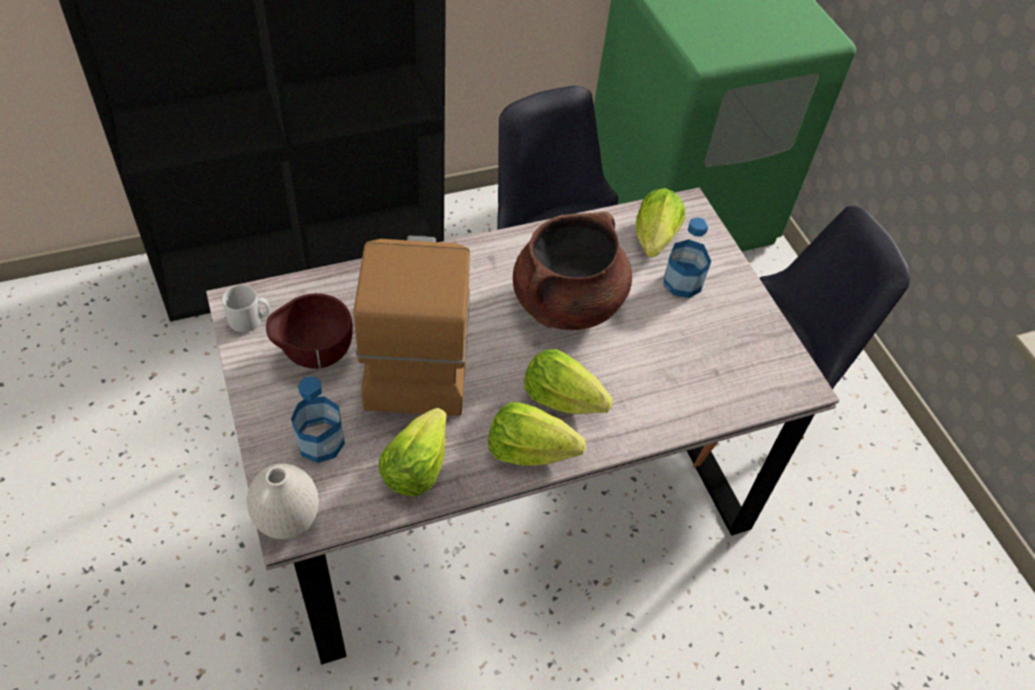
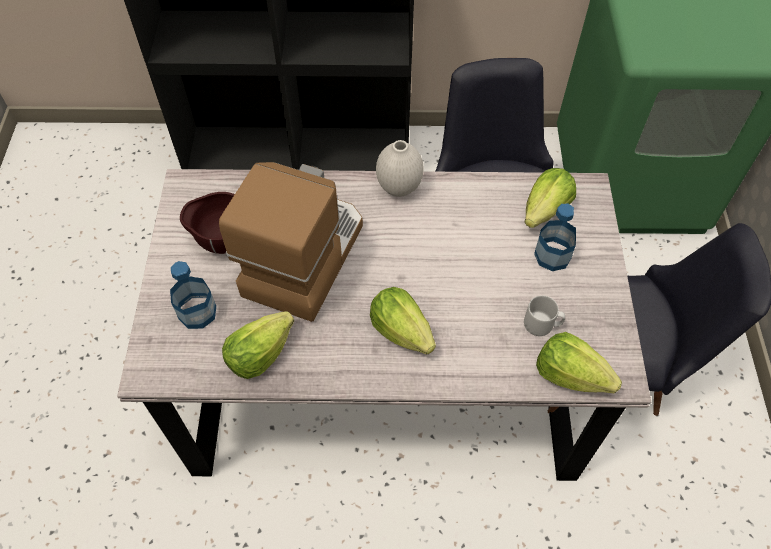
camera: 25 degrees right, 5 degrees up
grey mug [222,285,269,332] -> grey mug moved to [524,295,565,336]
white vase [247,464,319,539] -> white vase moved to [376,140,424,197]
lettuce [488,402,586,466] -> lettuce moved to [536,332,622,393]
brown cooking pot [513,211,632,330] -> none

